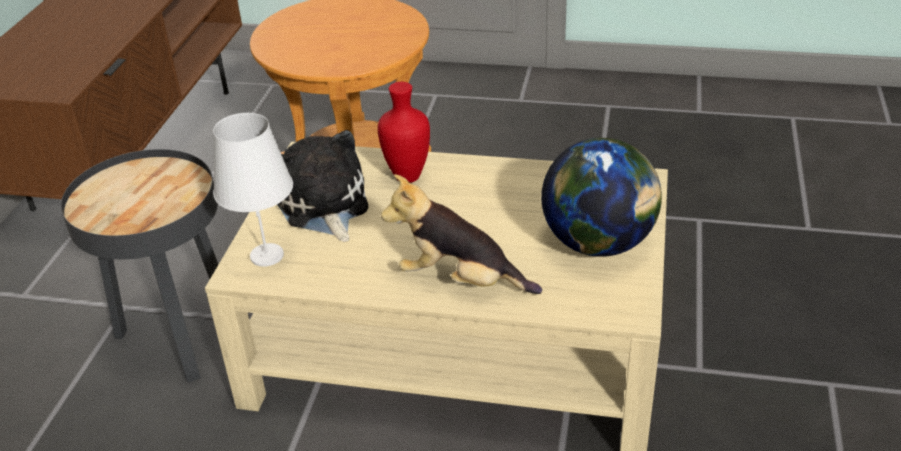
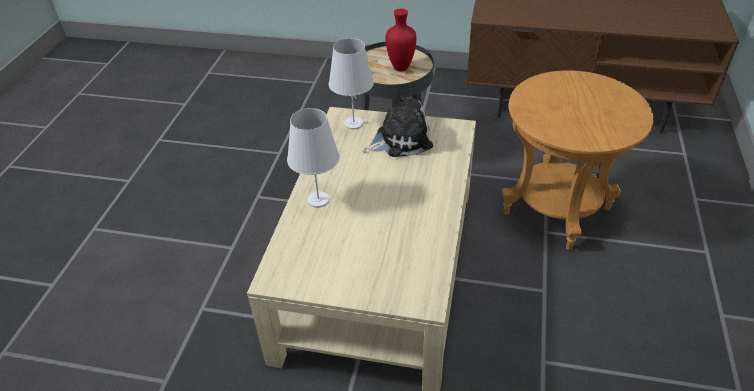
camera: 90 degrees right, 5 degrees up
red vase [378,82,430,183] -> red vase moved to [385,9,417,72]
plush toy [381,174,542,294] -> white table lamp [287,108,340,208]
globe [541,138,662,257] -> none

